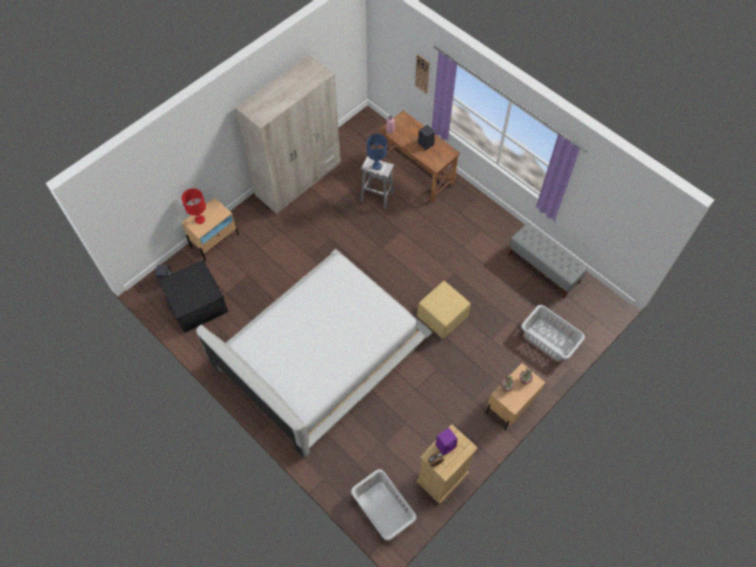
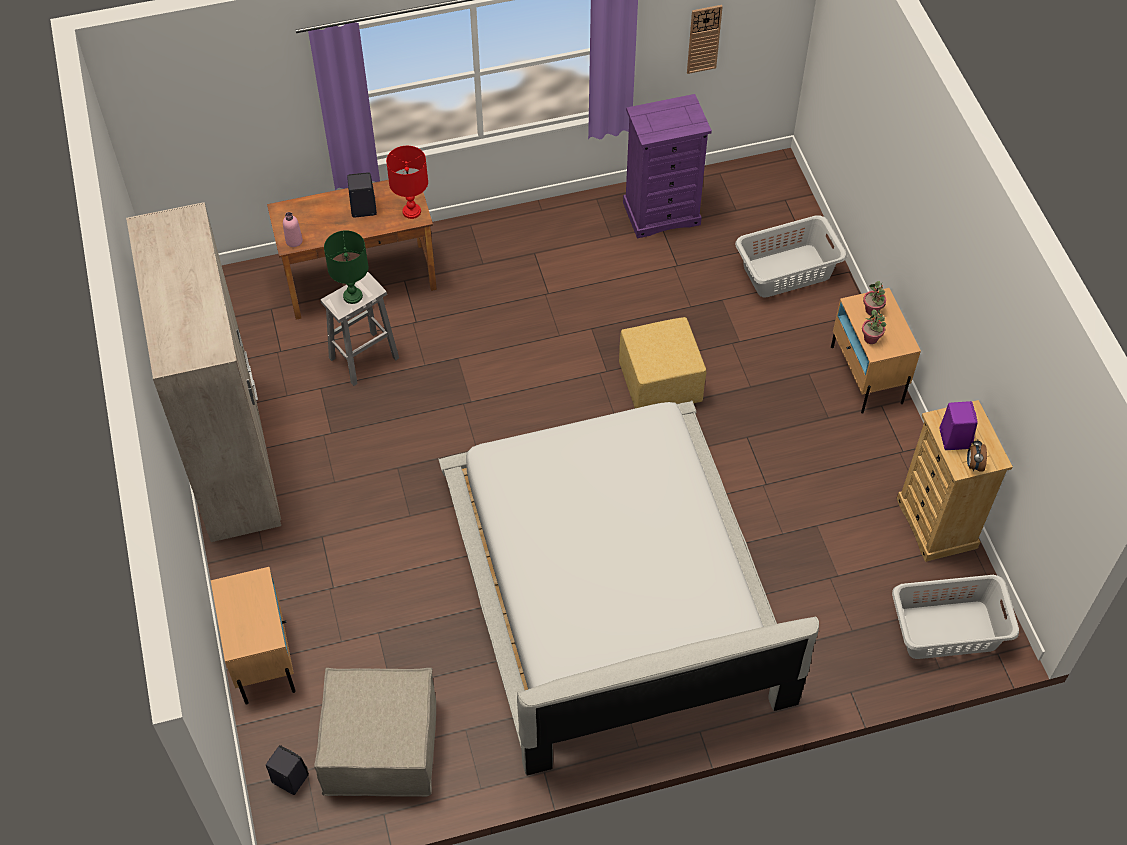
camera: 60 degrees left, 5 degrees down
black ottoman [158,260,229,333] -> beige ottoman [314,668,436,797]
red table lamp [181,188,206,224] -> red table lamp moved to [386,146,428,219]
blue table lamp [367,134,387,170] -> green table lamp [324,230,368,304]
wall clock [415,54,430,94] -> wall clock moved to [687,5,723,74]
grey bench [508,222,589,299] -> purple dresser [623,94,712,239]

